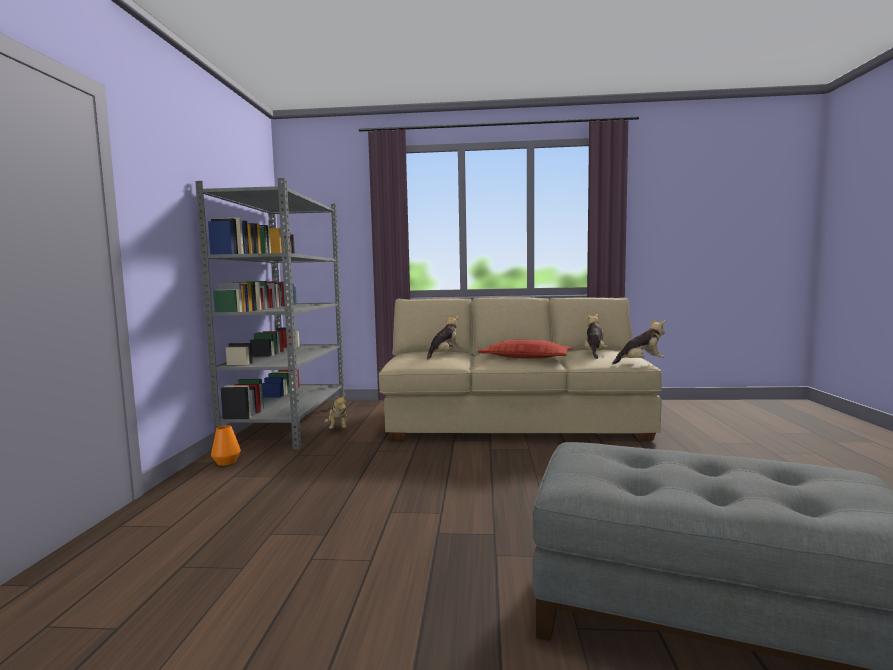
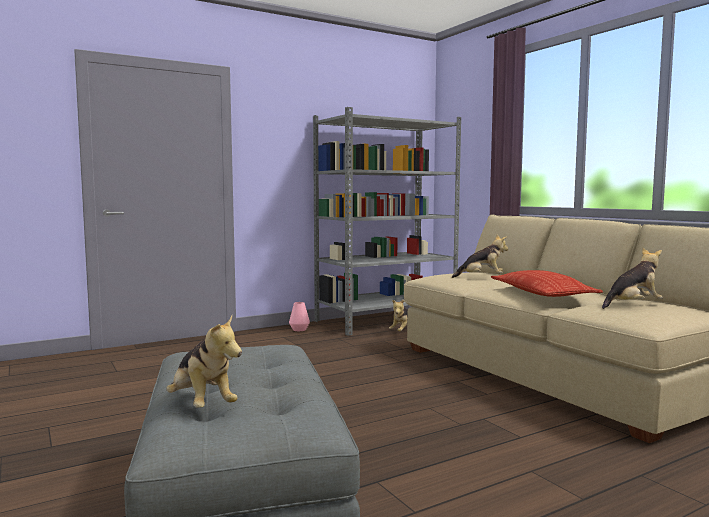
camera: 55 degrees right, 0 degrees up
orange vase [211,425,241,466] -> pink vase [289,302,310,331]
plush toy [612,318,666,365] -> plush toy moved to [166,315,242,408]

